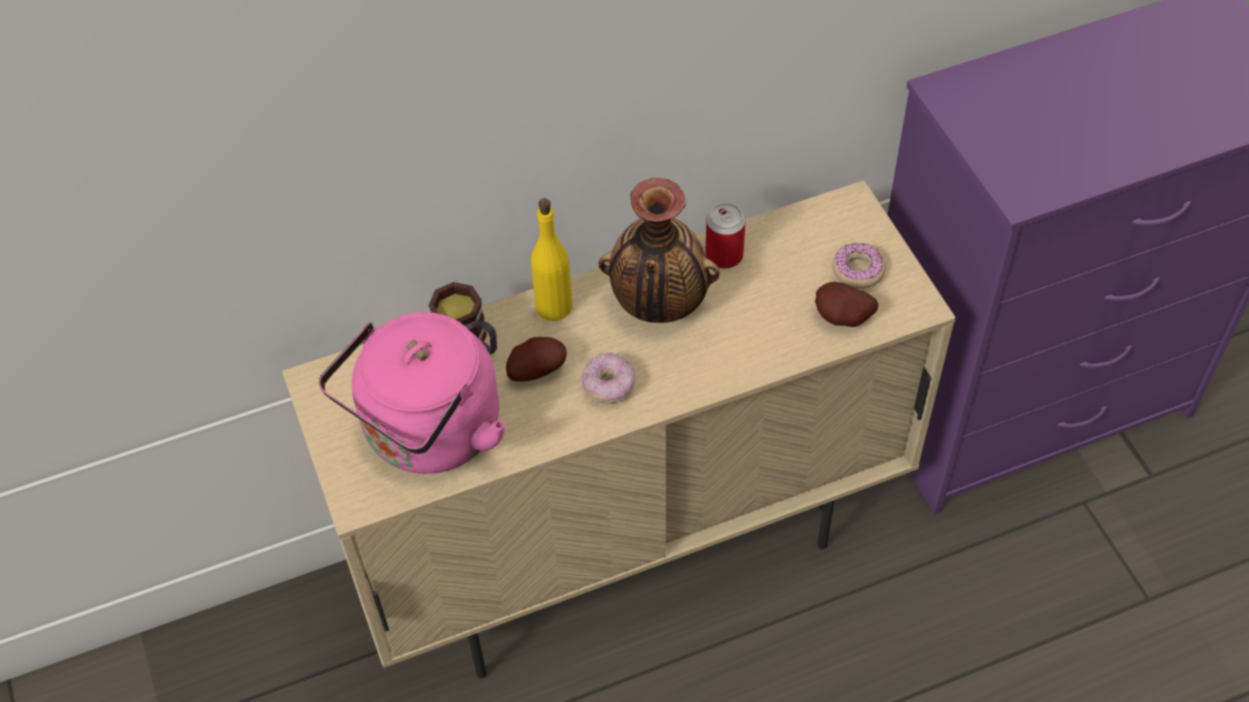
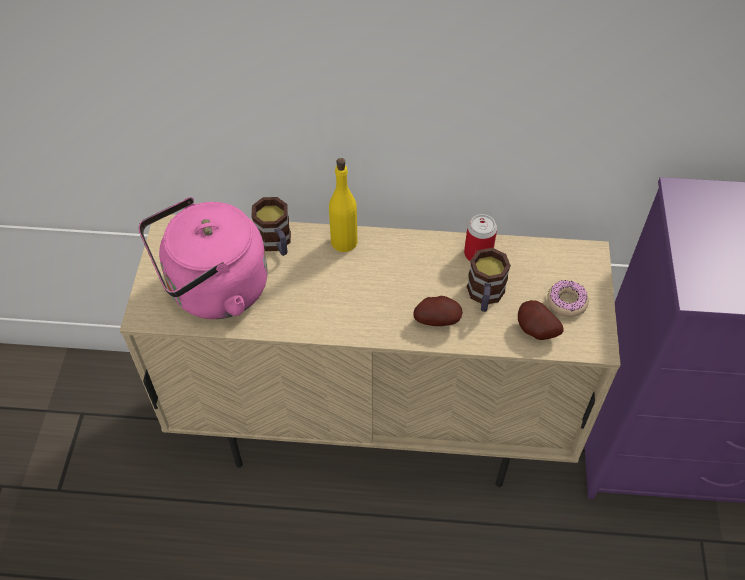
camera: 25 degrees right, 0 degrees up
potato [506,337,567,382] -> potato moved to [413,296,463,326]
donut [582,352,635,404] -> none
vase [599,178,720,323] -> none
none -> mug [467,248,511,312]

